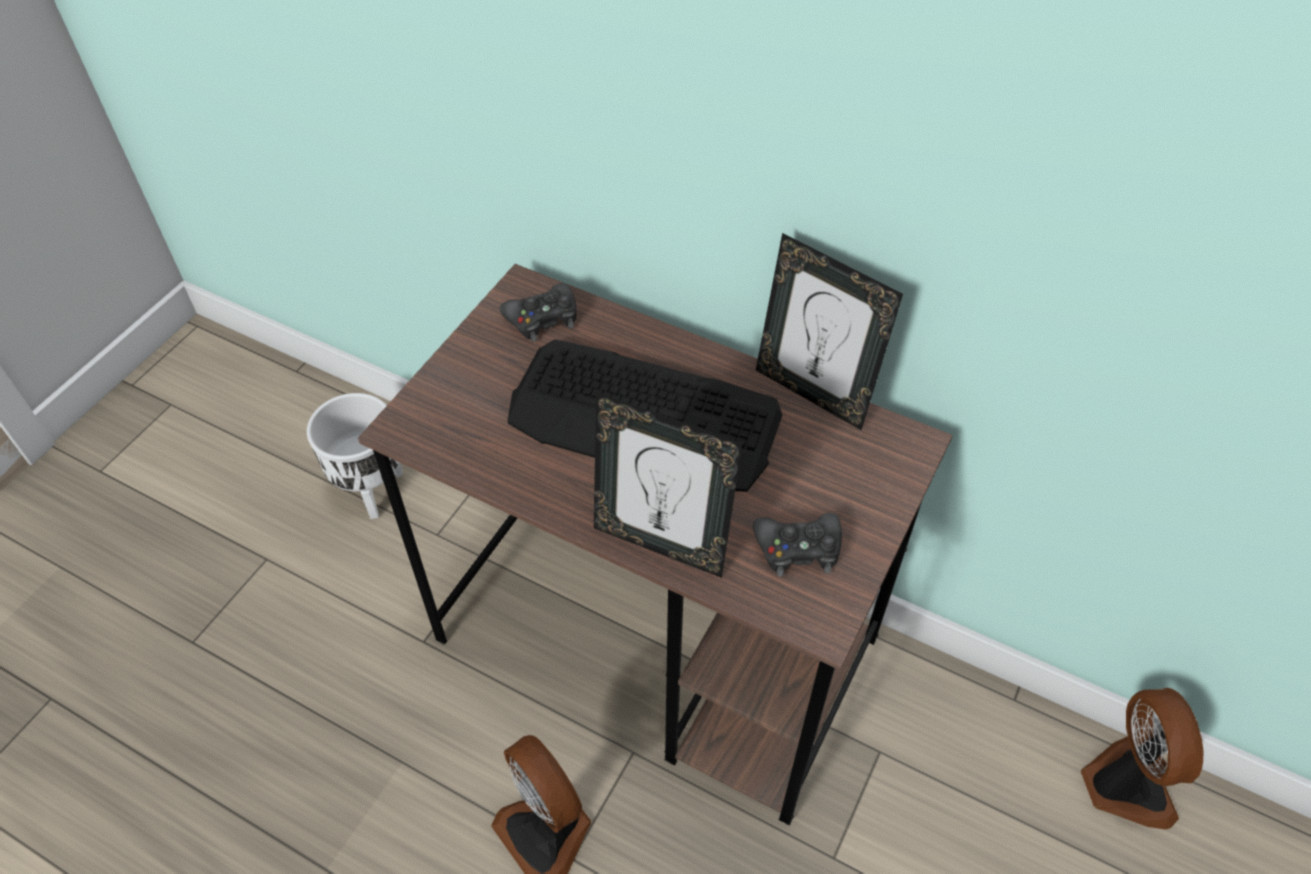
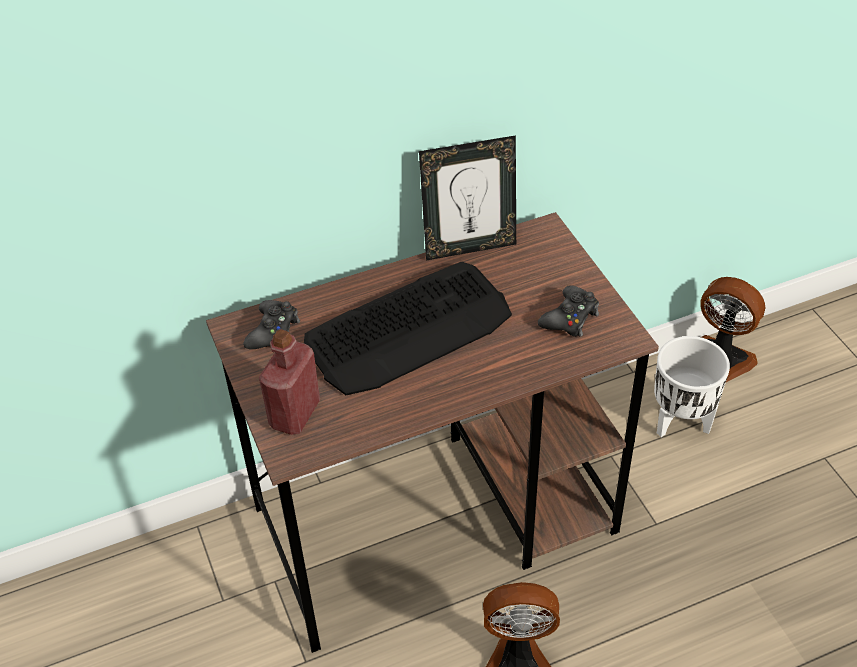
camera: 50 degrees left, 5 degrees down
white planter [307,393,403,519] -> white planter moved to [654,336,730,437]
picture frame [594,392,743,578] -> none
none -> red bottle [259,329,320,435]

